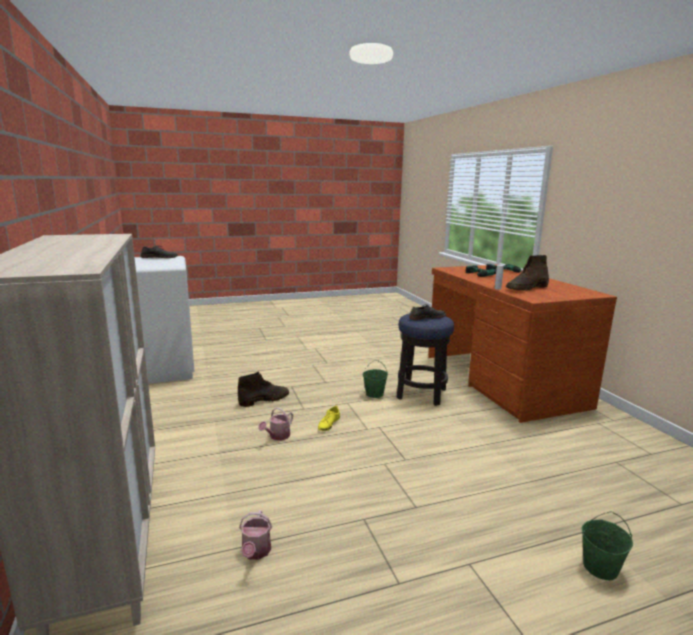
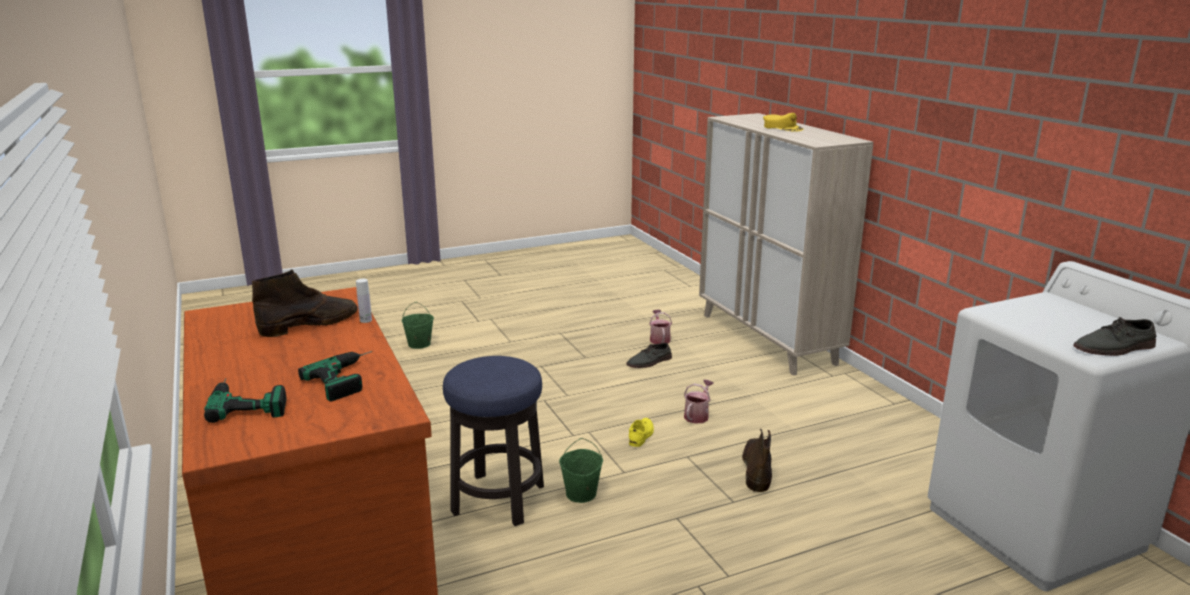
camera: 175 degrees right, 5 degrees up
brown boot [238,371,289,407] -> brown boot turned 135 degrees clockwise [742,429,772,492]
grey shoe [409,304,446,320] -> grey shoe moved to [626,343,672,368]
none -> yellow cap [763,113,803,132]

